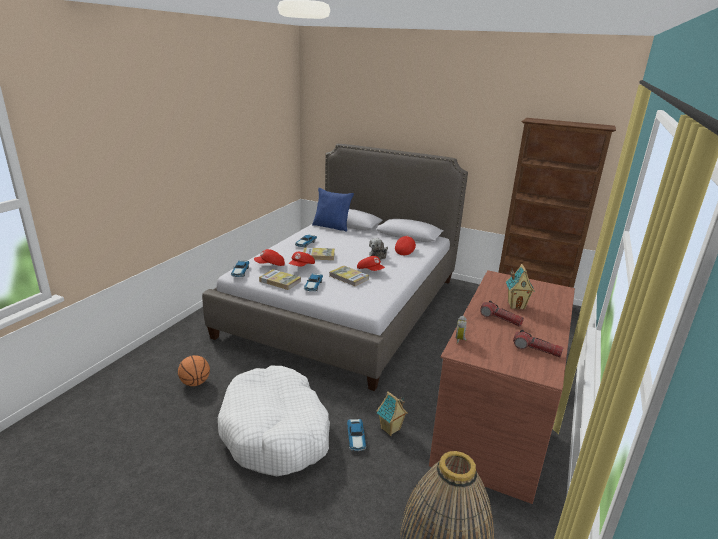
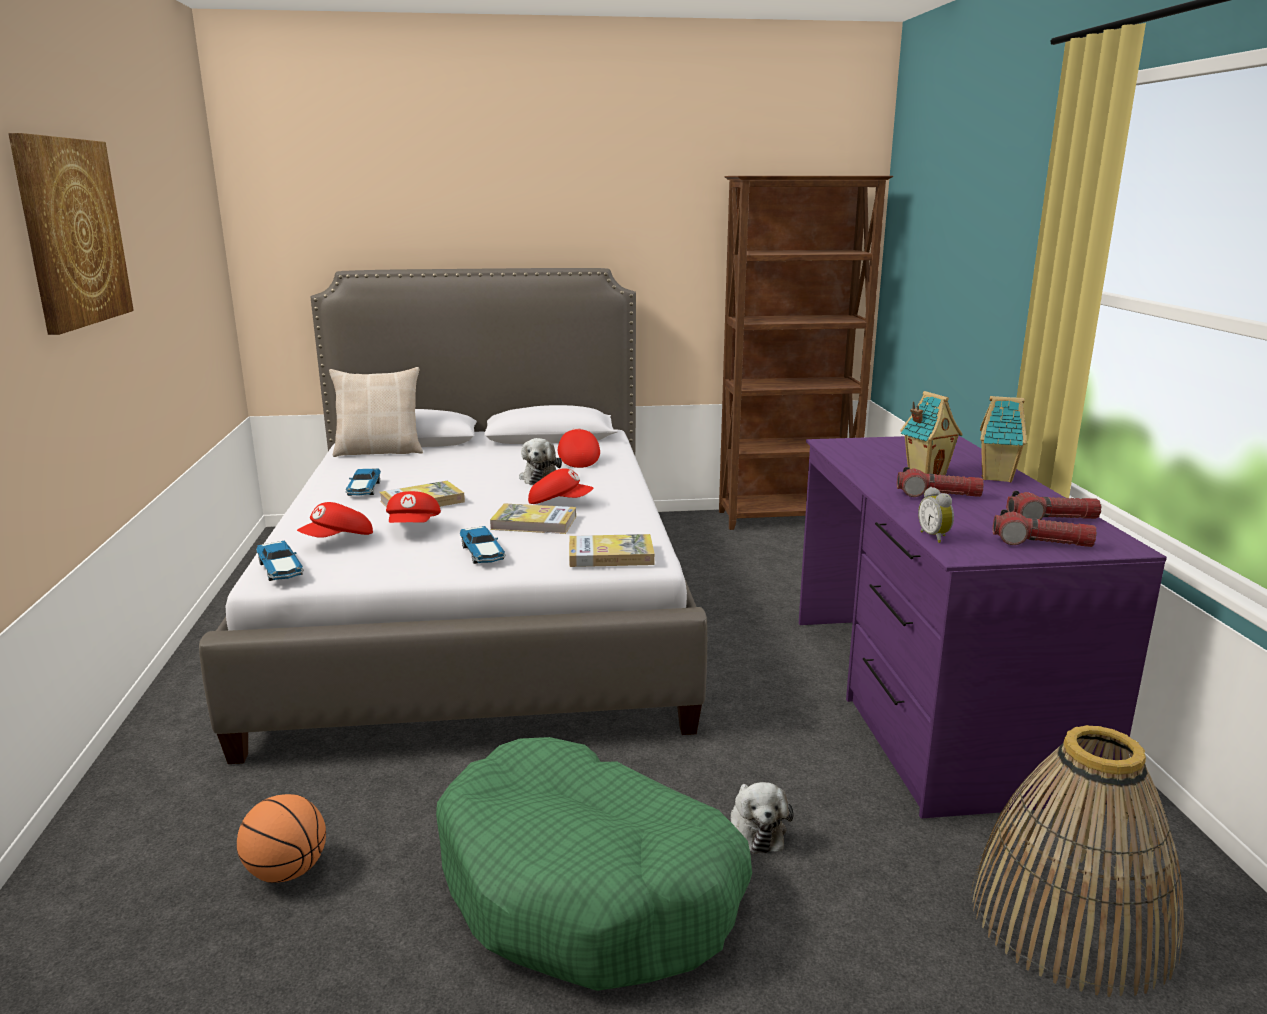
camera: 30 degrees left, 5 degrees down
white dog bed [218,366,330,476] -> green dog bed [436,737,752,991]
book [259,269,301,290] -> book moved to [569,534,655,567]
blue pillow [312,188,354,232] -> beige pillow [329,367,423,457]
toy car [347,419,366,451] -> plush toy [730,782,794,854]
toy house [377,391,408,436] -> toy house moved to [980,396,1027,482]
brown desk [429,270,575,504] -> purple desk [799,436,1167,819]
none -> picture [8,133,133,335]
none -> flashlight [993,509,1097,547]

